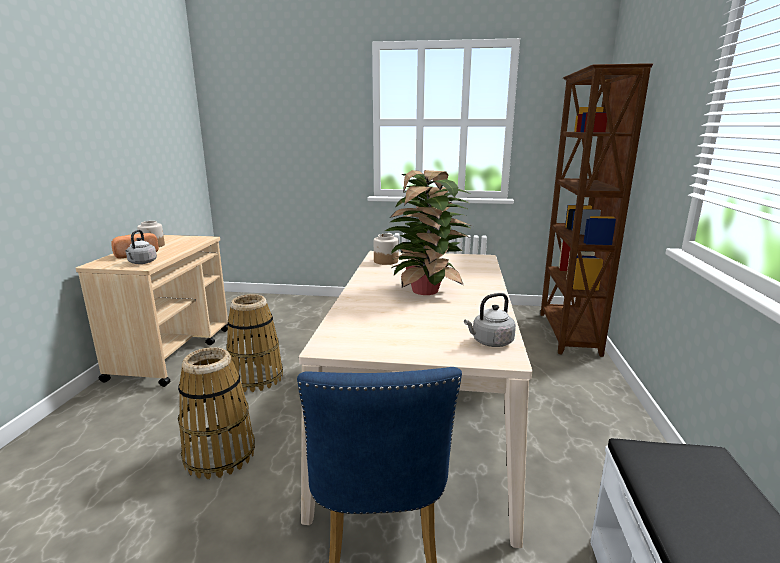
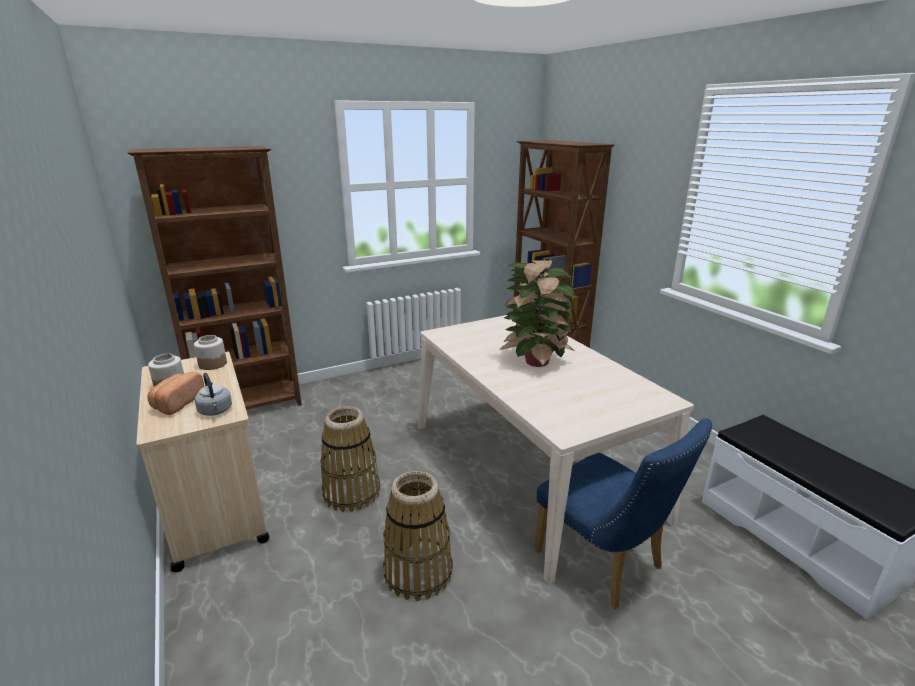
camera: 35 degrees left, 5 degrees up
jar [374,234,398,265] -> jar moved to [194,335,227,370]
grey kettle [464,293,516,347] -> none
none -> brown bookcase [127,146,302,410]

